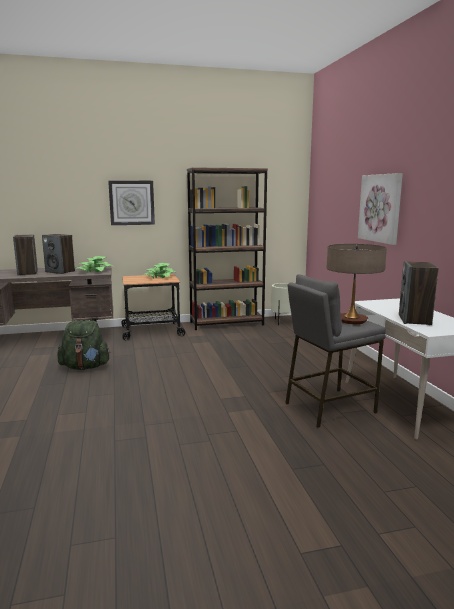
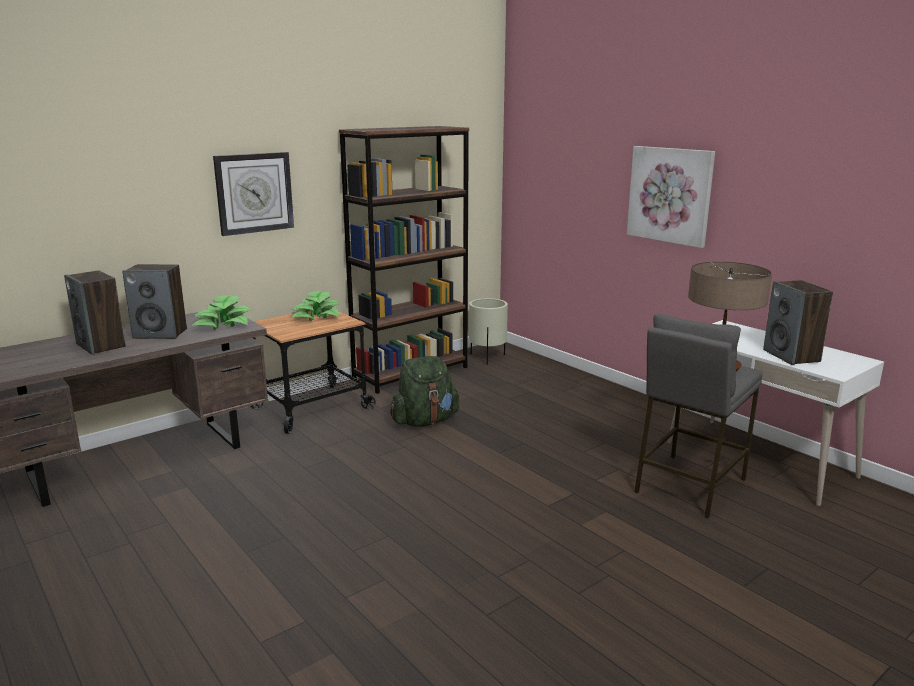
camera: 25 degrees left, 5 degrees up
green backpack [57,320,110,370] -> green backpack moved to [390,356,459,427]

